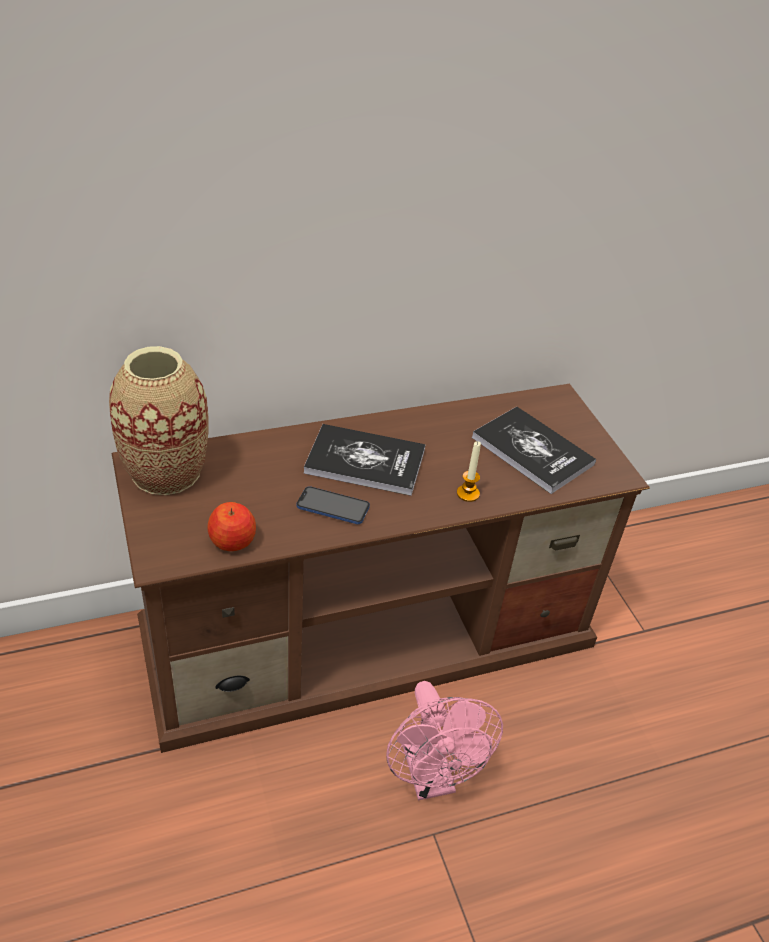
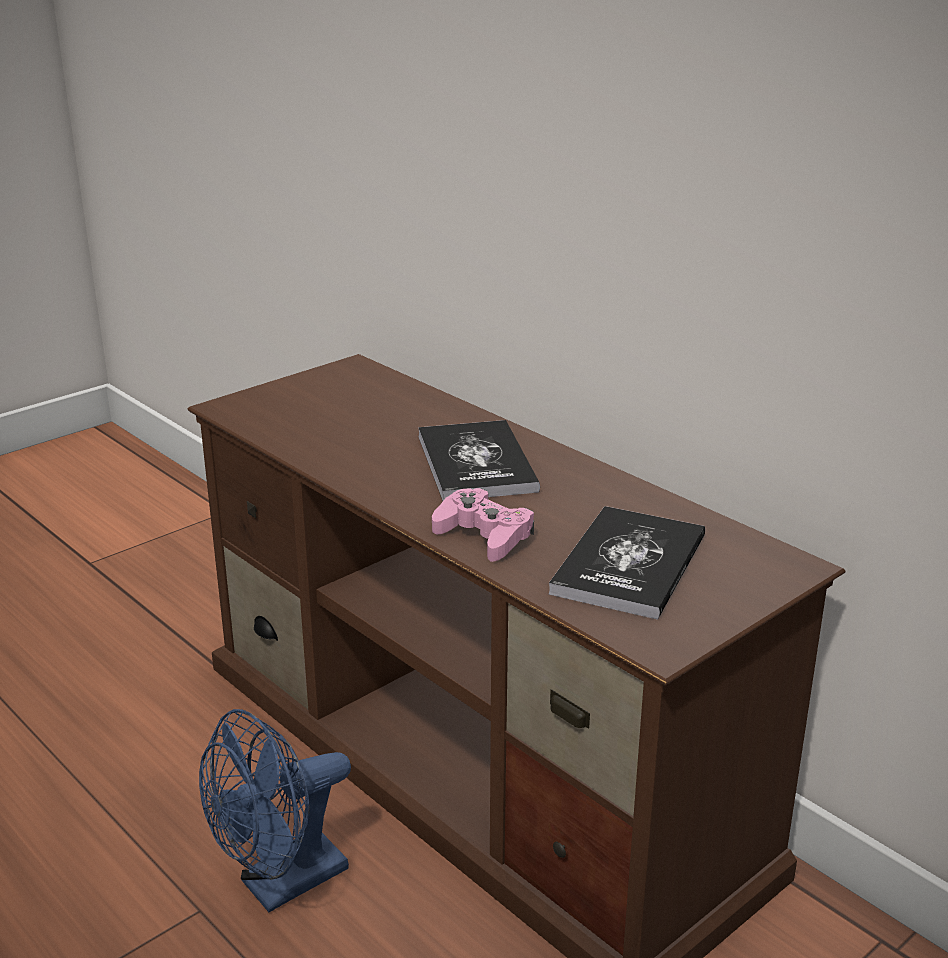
camera: 70 degrees right, 15 degrees down
vase [109,346,208,495] -> none
apple [208,502,256,551] -> none
phone [297,486,370,524] -> none
pink fan [386,681,503,800] -> blue fan [199,709,351,912]
candle [457,441,481,502] -> pink game controller [432,488,534,562]

